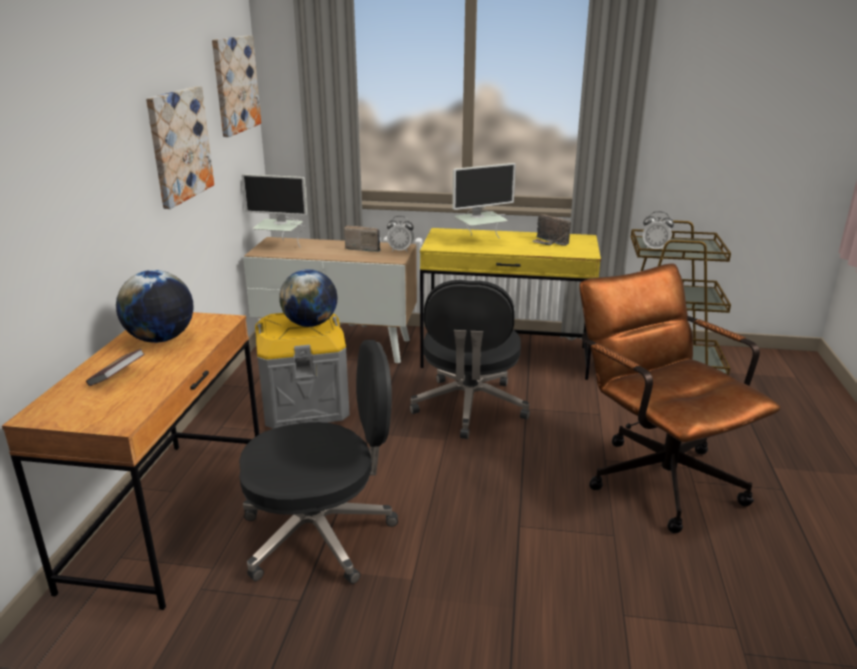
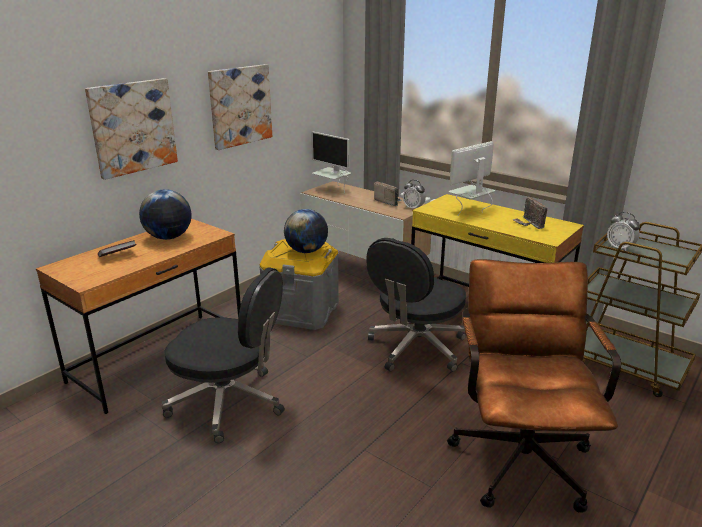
camera: 30 degrees right, 0 degrees up
picture [212,35,261,137] -> picture moved to [85,78,178,180]
monitor [452,163,516,239] -> monitor turned 135 degrees clockwise [448,141,495,216]

